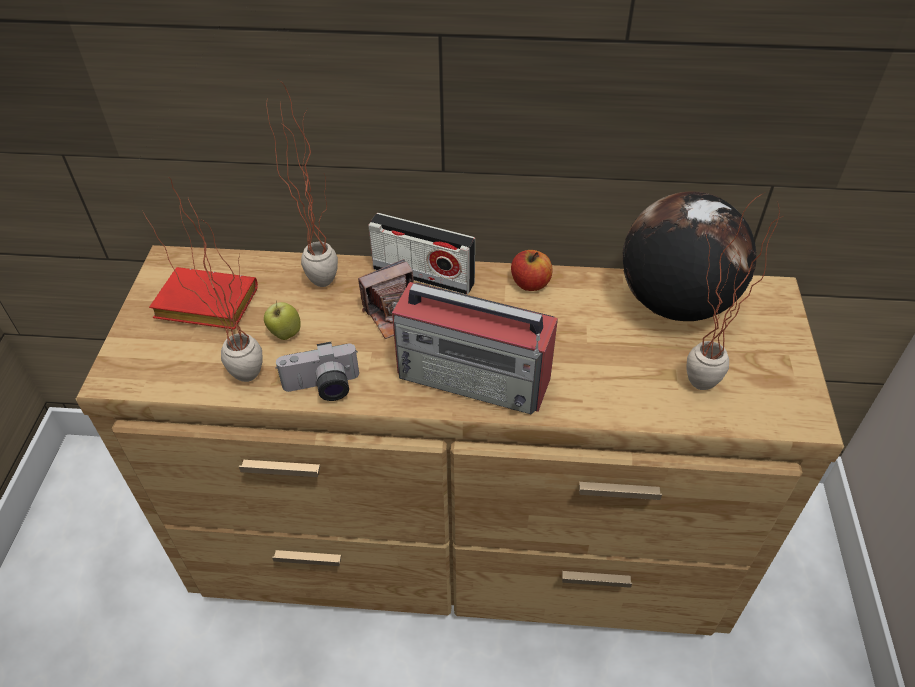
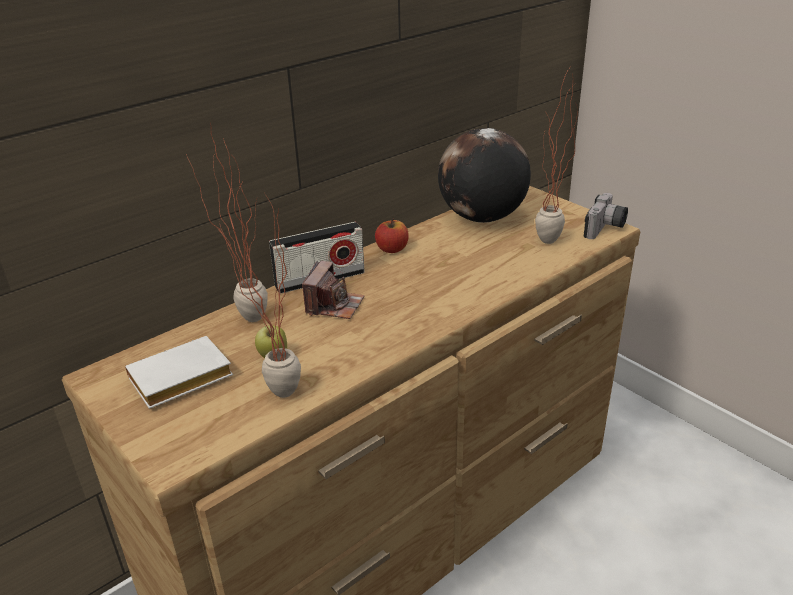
camera: 45 degrees left, 15 degrees down
red book [149,267,258,330] -> white book [125,336,233,409]
camera [276,342,359,401] -> camera moved to [584,193,628,239]
radio [392,282,558,414] -> none

